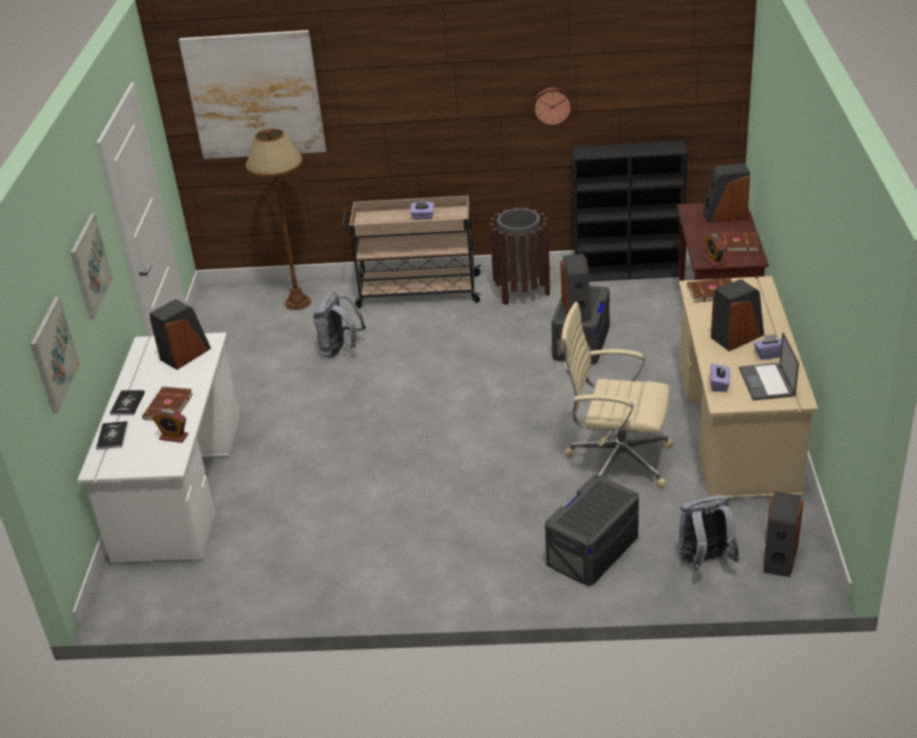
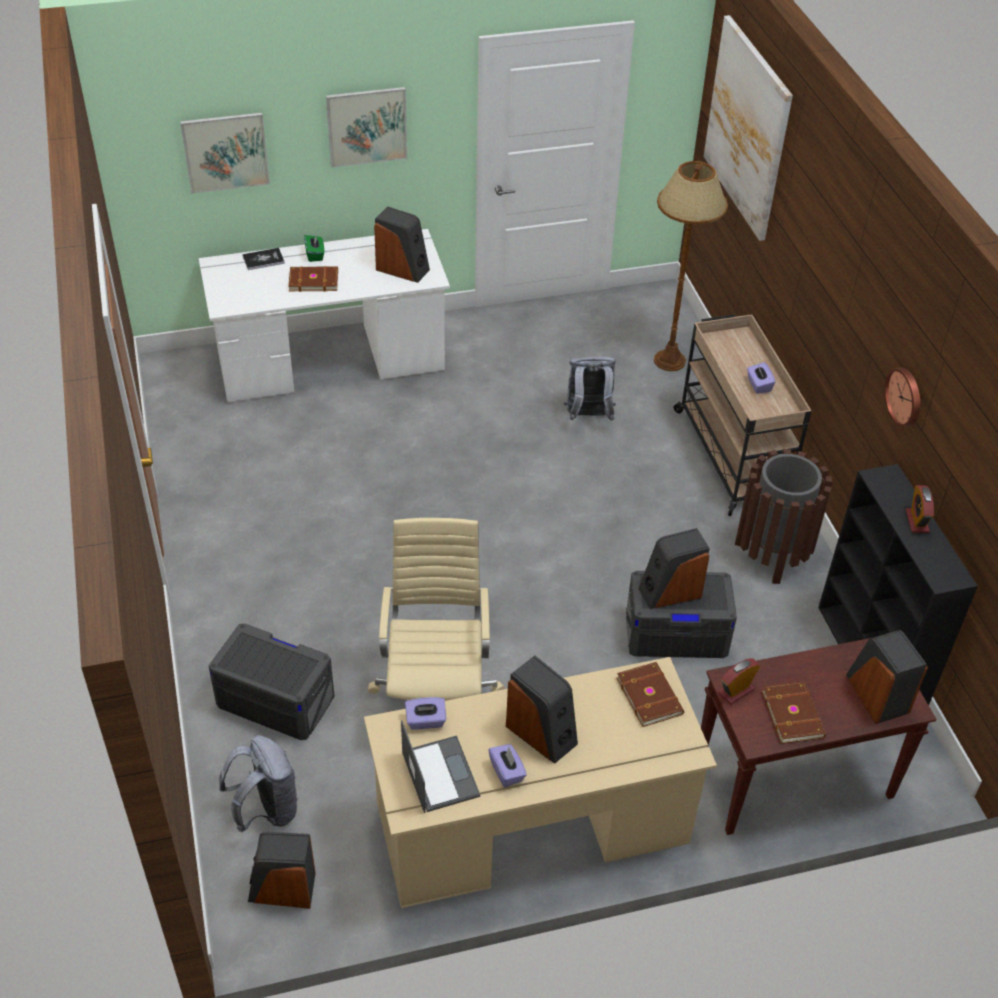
camera: 70 degrees right, 10 degrees up
book [110,390,145,415] -> green tissue box [304,233,324,262]
alarm clock [152,409,188,443] -> alarm clock moved to [906,485,934,533]
laptop [739,332,799,401] -> laptop turned 90 degrees clockwise [401,721,480,813]

